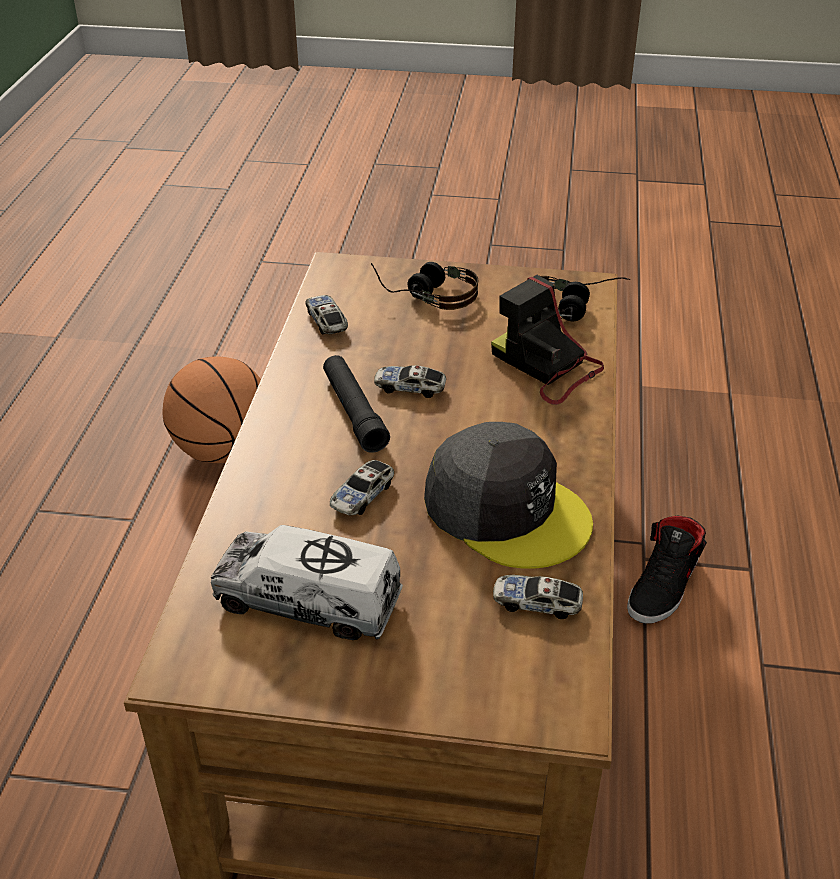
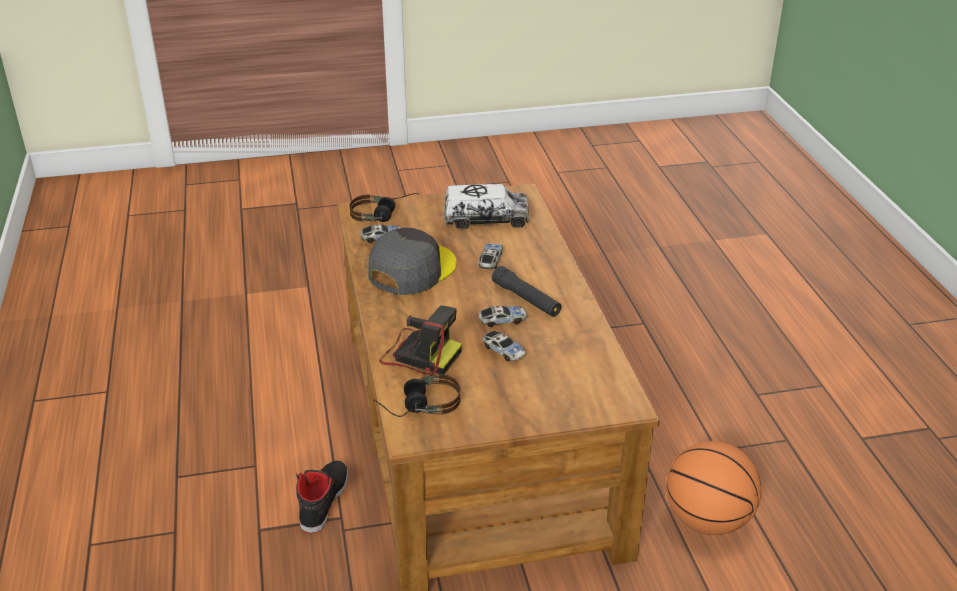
camera: 160 degrees right, 5 degrees down
toy car [305,295,348,334] -> toy car moved to [482,331,526,361]
headphones [371,262,478,310] -> headphones moved to [349,193,418,222]
grey cap [424,422,593,568] -> grey cap turned 105 degrees clockwise [368,228,456,295]

